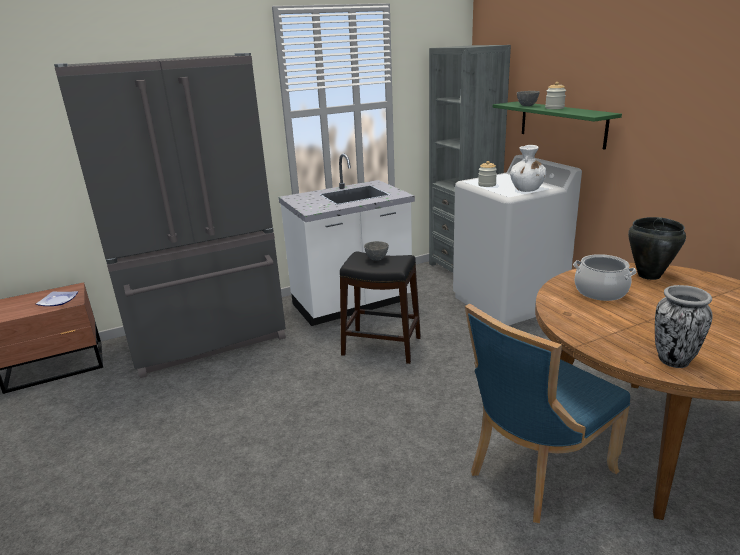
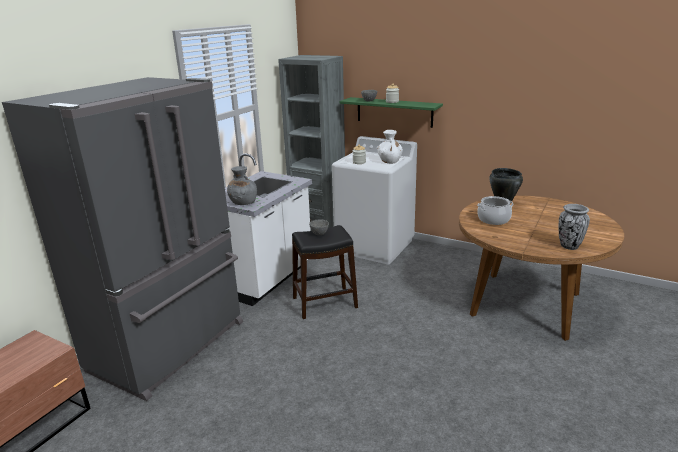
camera: 35 degrees left, 0 degrees up
plate [36,291,78,306] -> none
blue chair [465,303,630,523] -> none
none -> grey vase [227,166,257,205]

